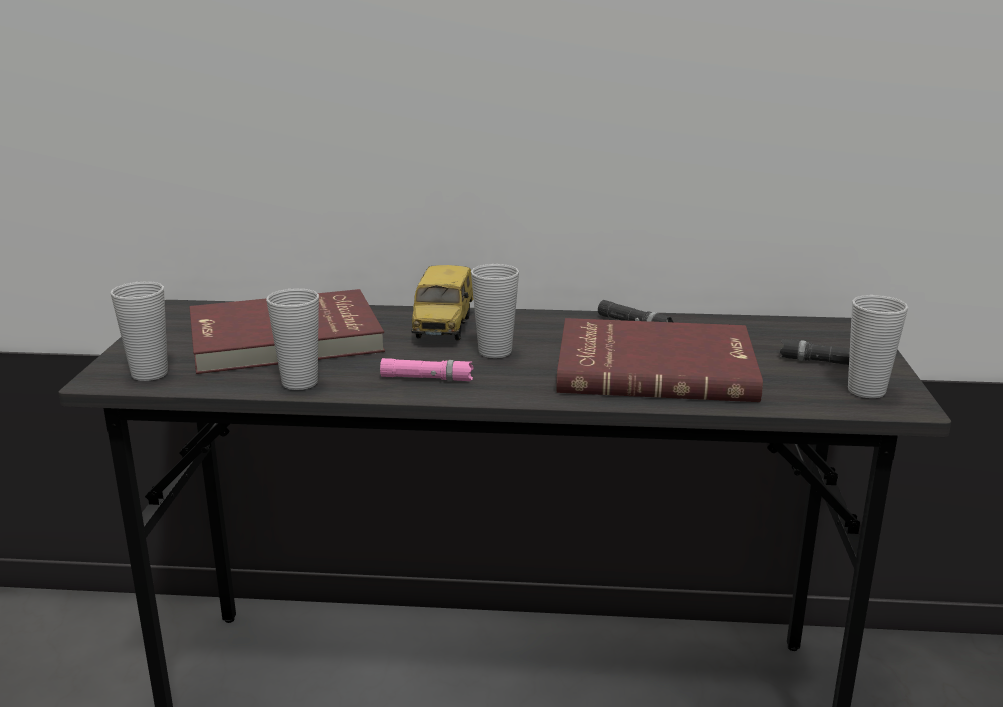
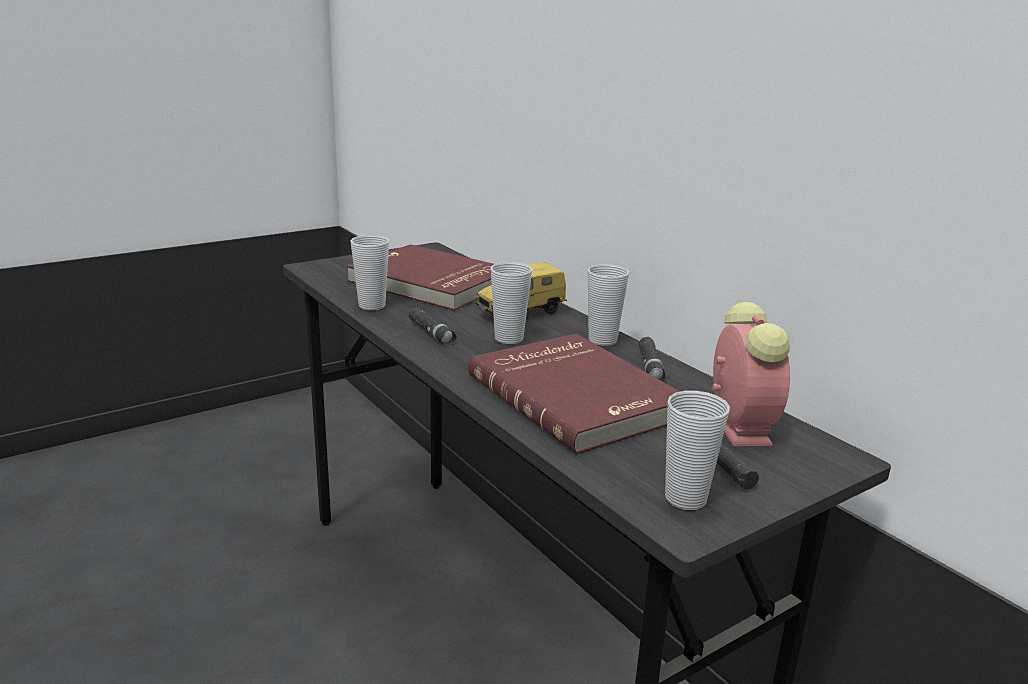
camera: 50 degrees right, 0 degrees up
cup [110,281,168,381] -> cup moved to [588,264,629,346]
pink flashlight [380,358,473,381] -> black flashlight [409,307,457,346]
none -> alarm clock [712,302,790,446]

